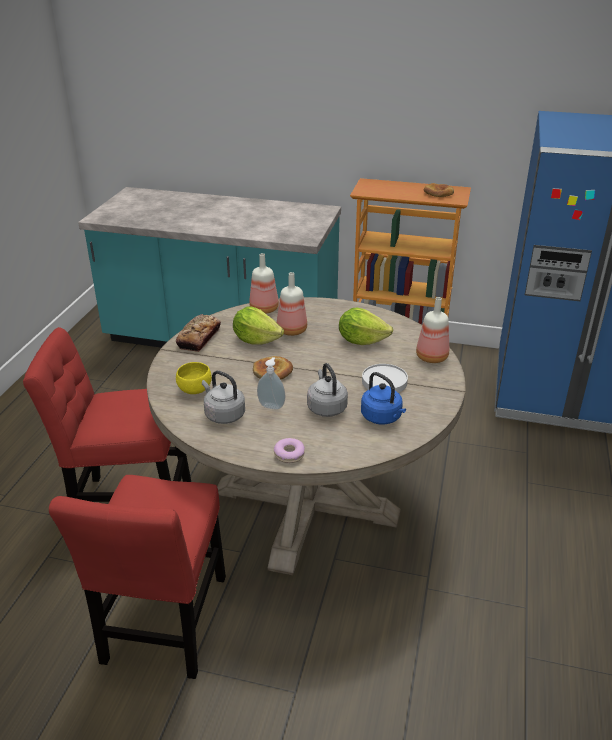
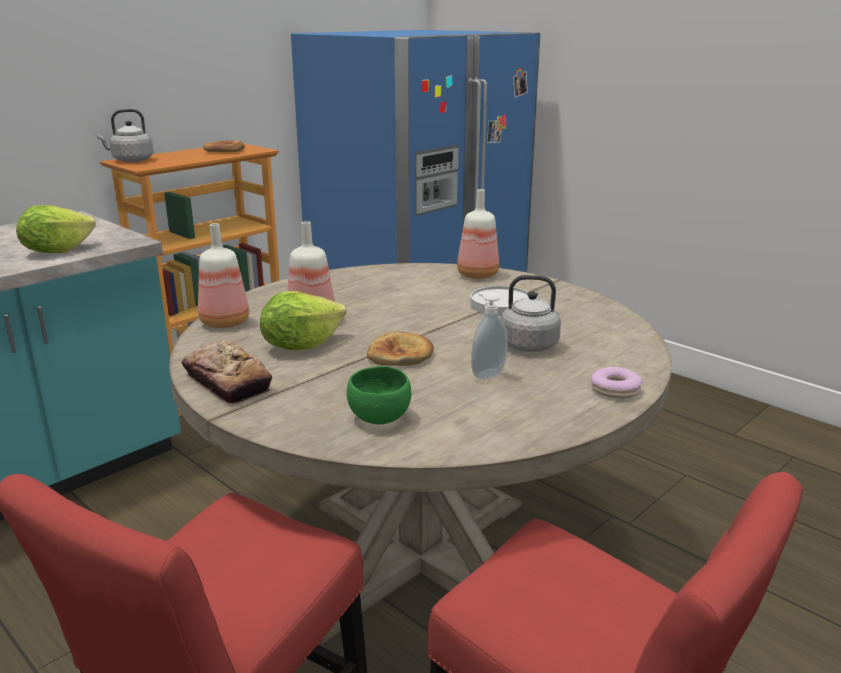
camera: 60 degrees left, 10 degrees down
yellow bowl [176,362,212,394] -> green bowl [347,366,412,424]
grey kettle [202,371,245,424] -> grey kettle moved to [96,109,154,162]
lettuce [339,308,393,345] -> lettuce moved to [16,205,96,253]
blue kettle [361,372,406,425] -> none

